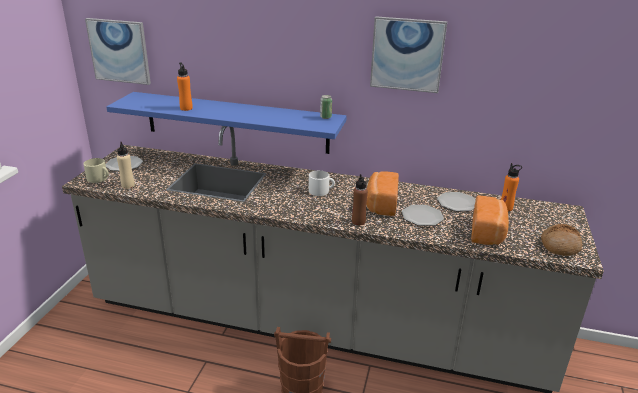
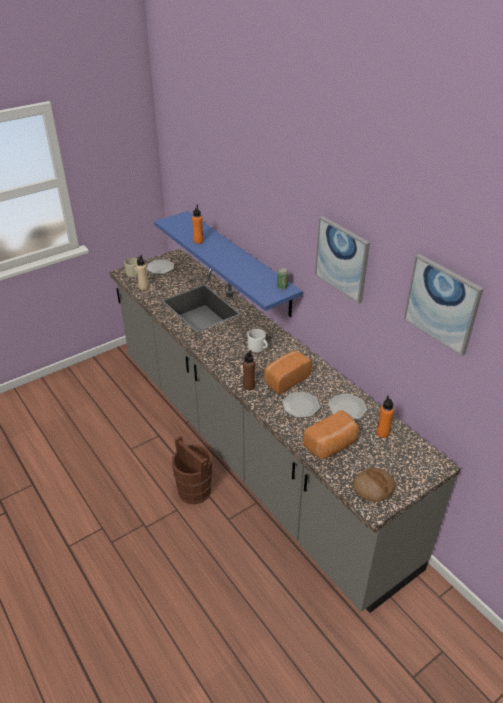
camera: 40 degrees right, 10 degrees up
picture [85,18,151,85] -> picture moved to [404,254,484,356]

